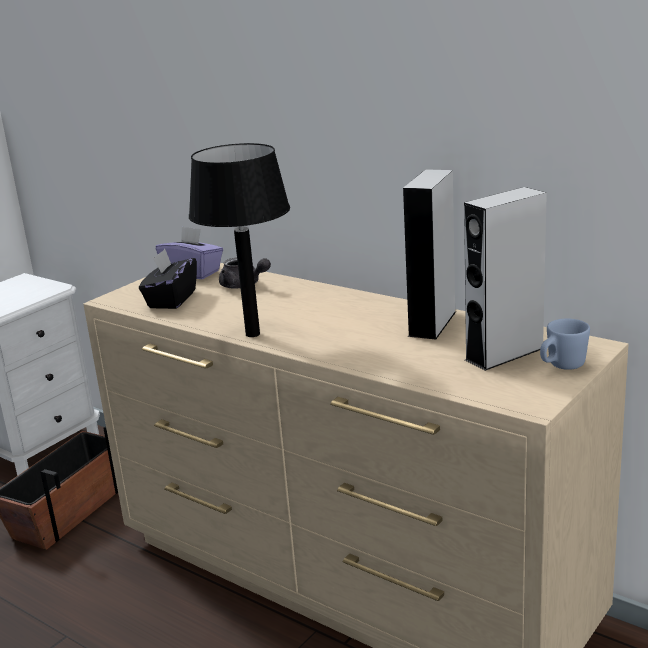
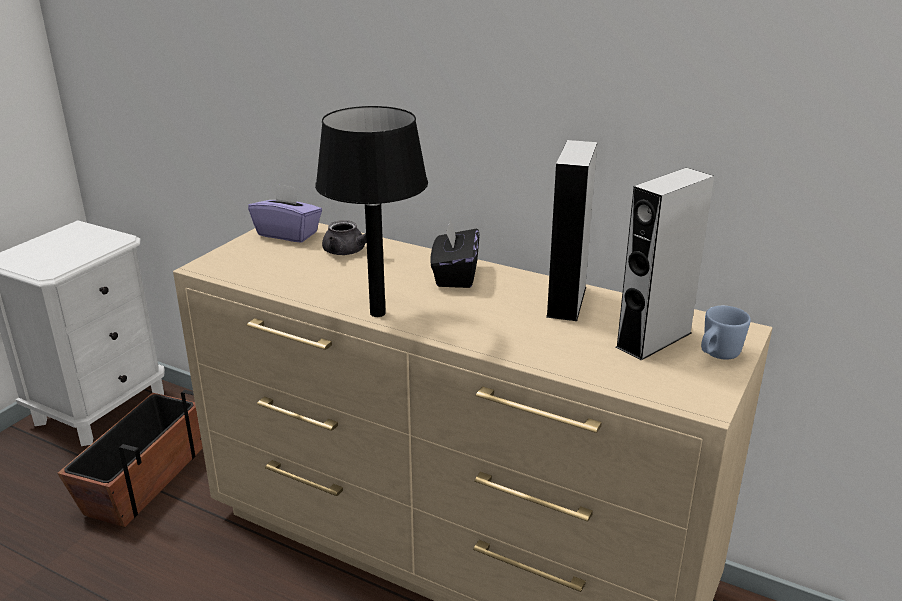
camera: 10 degrees left, 5 degrees up
black tissue box [139,249,197,309] -> black tissue box moved to [430,219,480,288]

